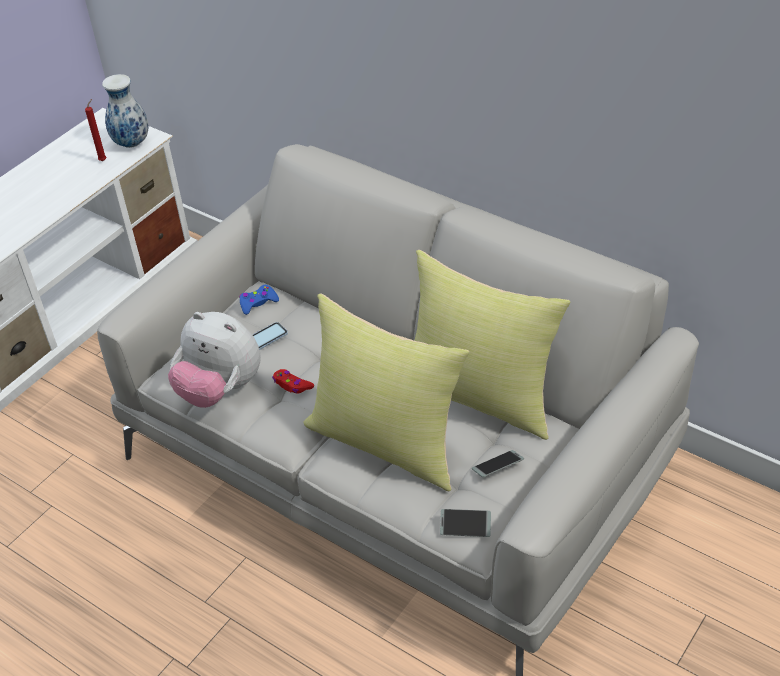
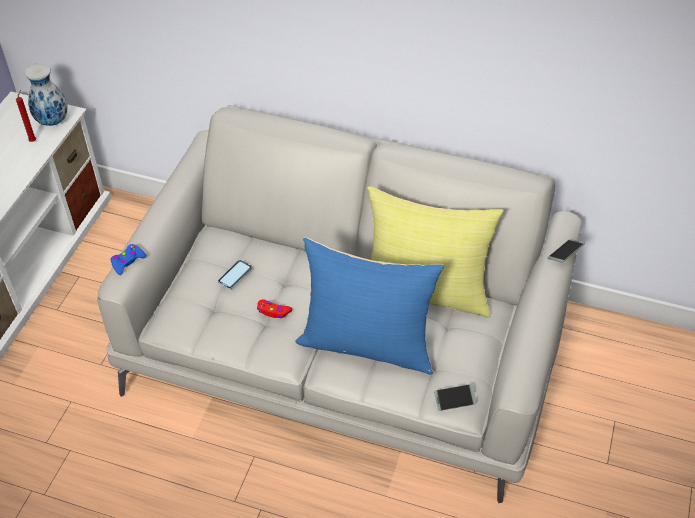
camera: 20 degrees left, 5 degrees up
plush toy [168,312,261,408] -> none
blue game controller [240,285,279,315] -> blue game controller moved to [111,244,147,275]
yellow pillow [303,294,469,491] -> blue pillow [295,238,444,375]
phone [472,450,524,477] -> phone moved to [548,239,585,263]

